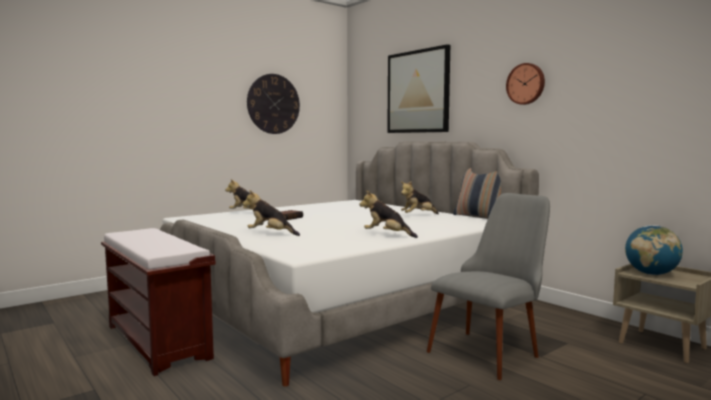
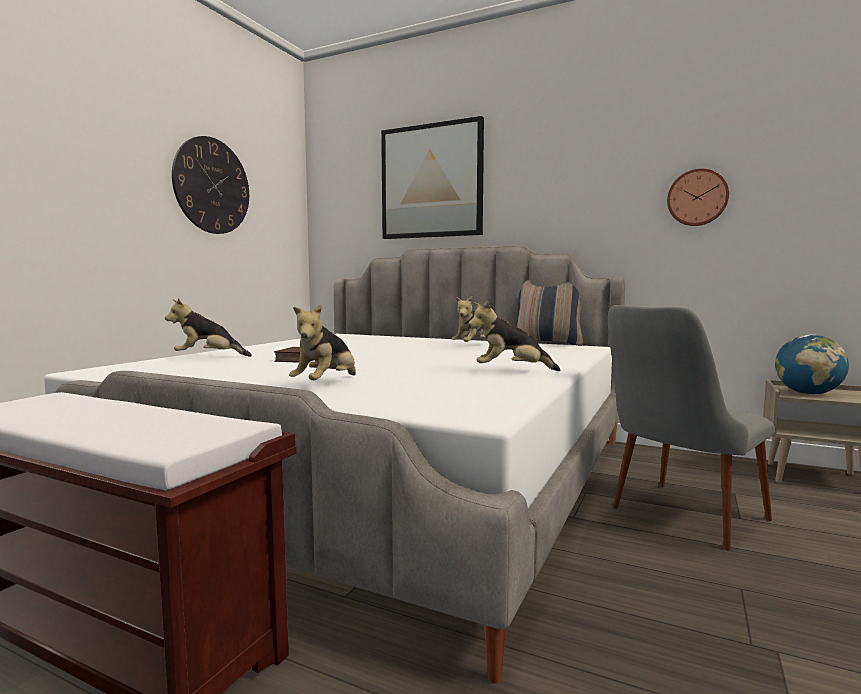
camera: 25 degrees left, 0 degrees up
plush toy [242,190,300,236] -> plush toy turned 60 degrees counterclockwise [289,304,356,380]
grey chair [427,193,550,380] -> grey chair turned 150 degrees counterclockwise [608,305,775,550]
wall clock [506,63,545,105] -> wall clock moved to [667,168,729,226]

